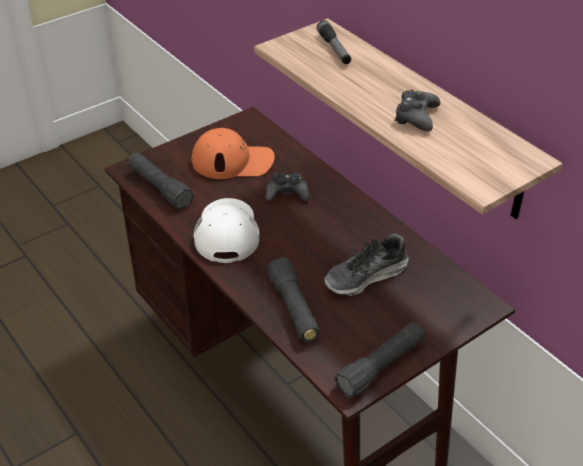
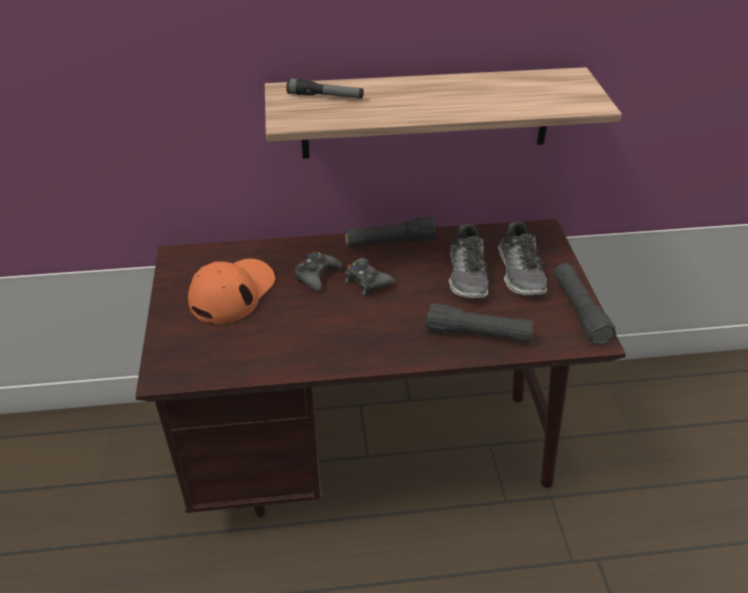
camera: 60 degrees left, 0 degrees up
black flashlight [128,153,194,209] -> black flashlight moved to [345,217,438,248]
white cap [194,198,259,263] -> none
black game controller [394,90,440,132] -> black game controller moved to [345,258,395,295]
none -> shoe [498,222,547,295]

